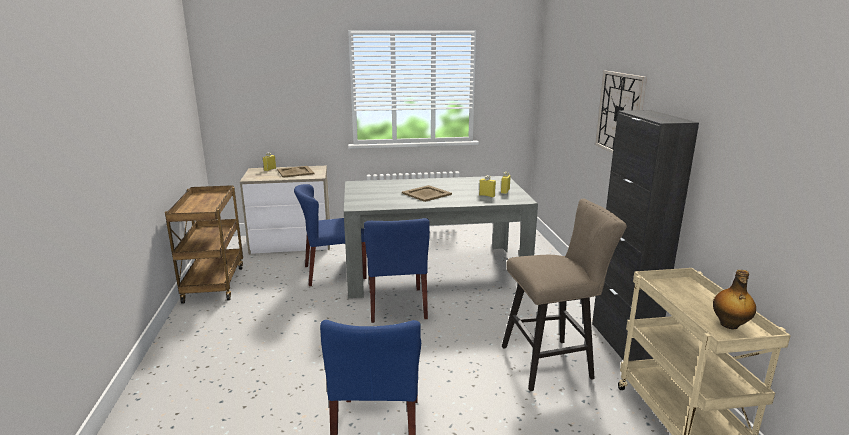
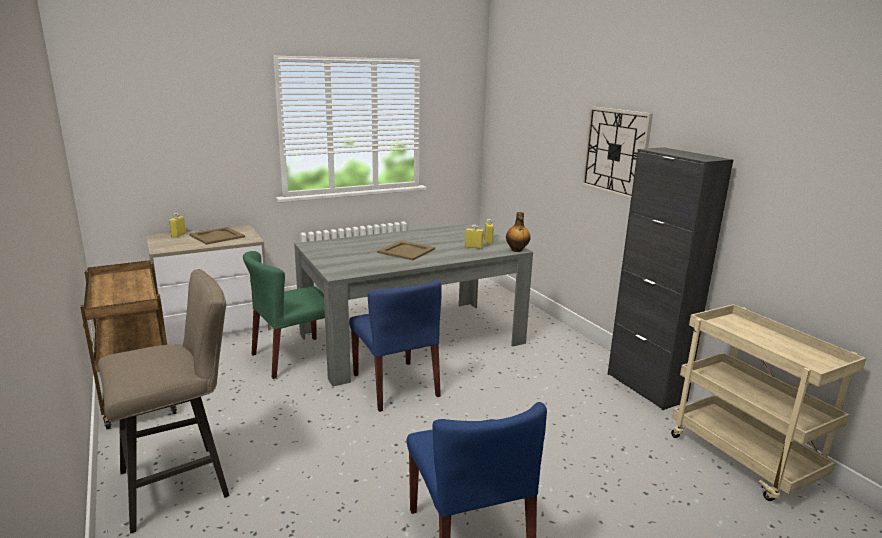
camera: 20 degrees left, 0 degrees up
blue chair [294,184,367,286] -> green chair [243,251,325,379]
beige stool [502,199,627,391] -> beige stool moved to [98,269,229,534]
bottle [713,270,756,329] -> bottle moved to [506,212,531,252]

